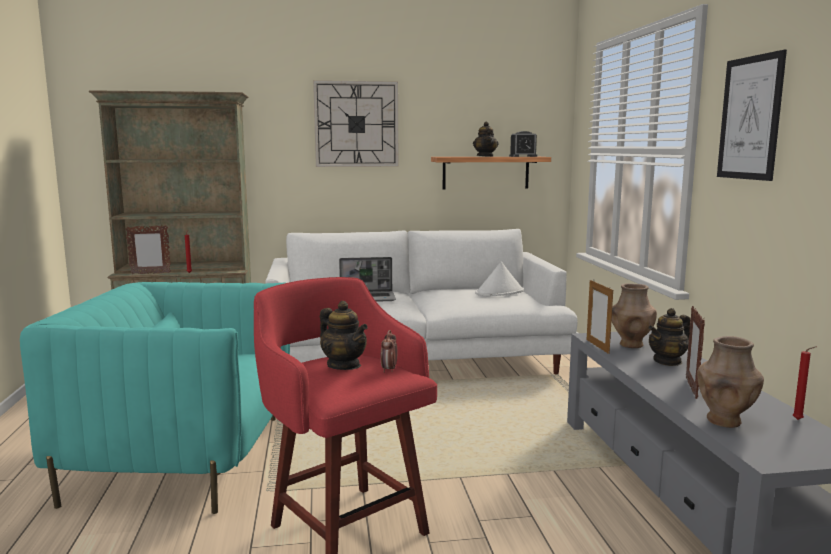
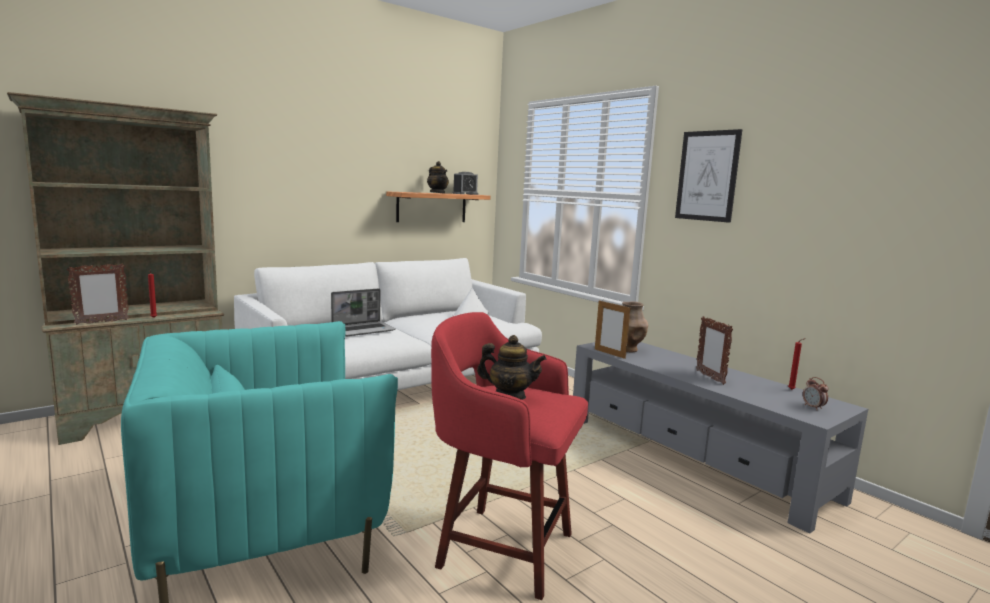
camera: 30 degrees left, 0 degrees up
wall clock [313,80,398,167] -> none
alarm clock [381,330,397,373] -> alarm clock moved to [803,377,828,411]
teapot [648,308,690,366] -> none
brown vase [697,336,764,428] -> none

